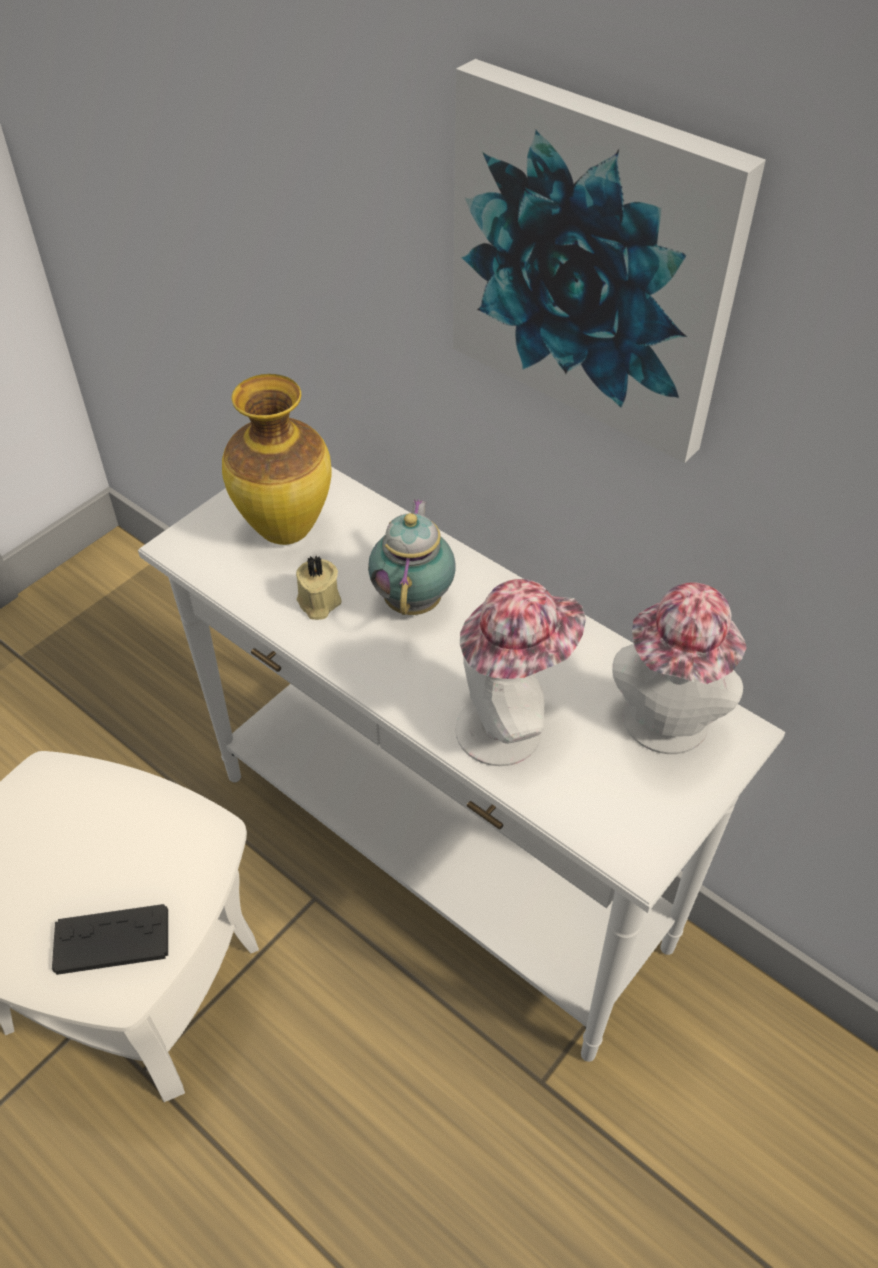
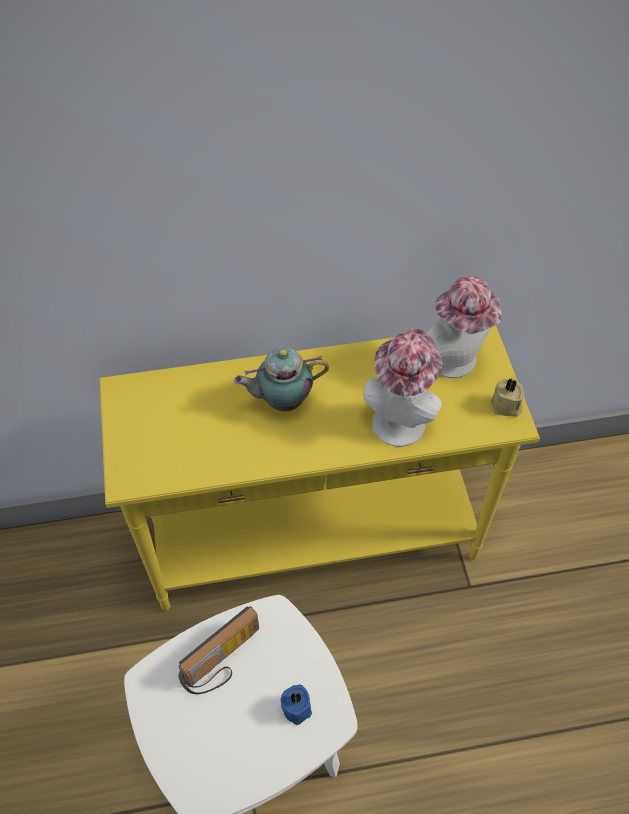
camera: 50 degrees left, 5 degrees up
black game controller [52,904,168,975] -> blue candle [280,685,312,725]
white console table [138,467,785,1062] -> yellow console table [100,325,540,611]
vase [222,374,332,545] -> none
beige candle [296,555,341,620] -> beige candle moved to [490,378,524,417]
teapot [368,499,456,615] -> teapot turned 60 degrees counterclockwise [234,347,329,411]
picture [453,59,766,463] -> none
none -> radio [178,606,259,694]

